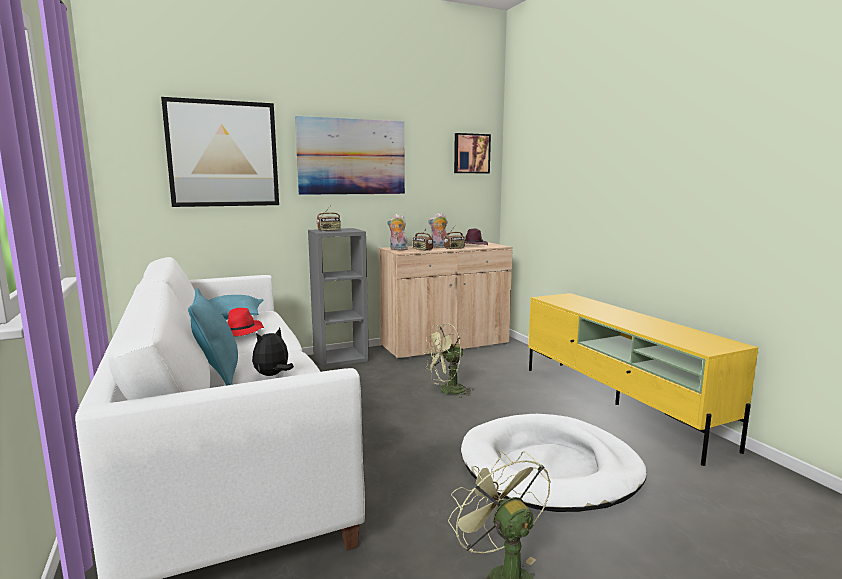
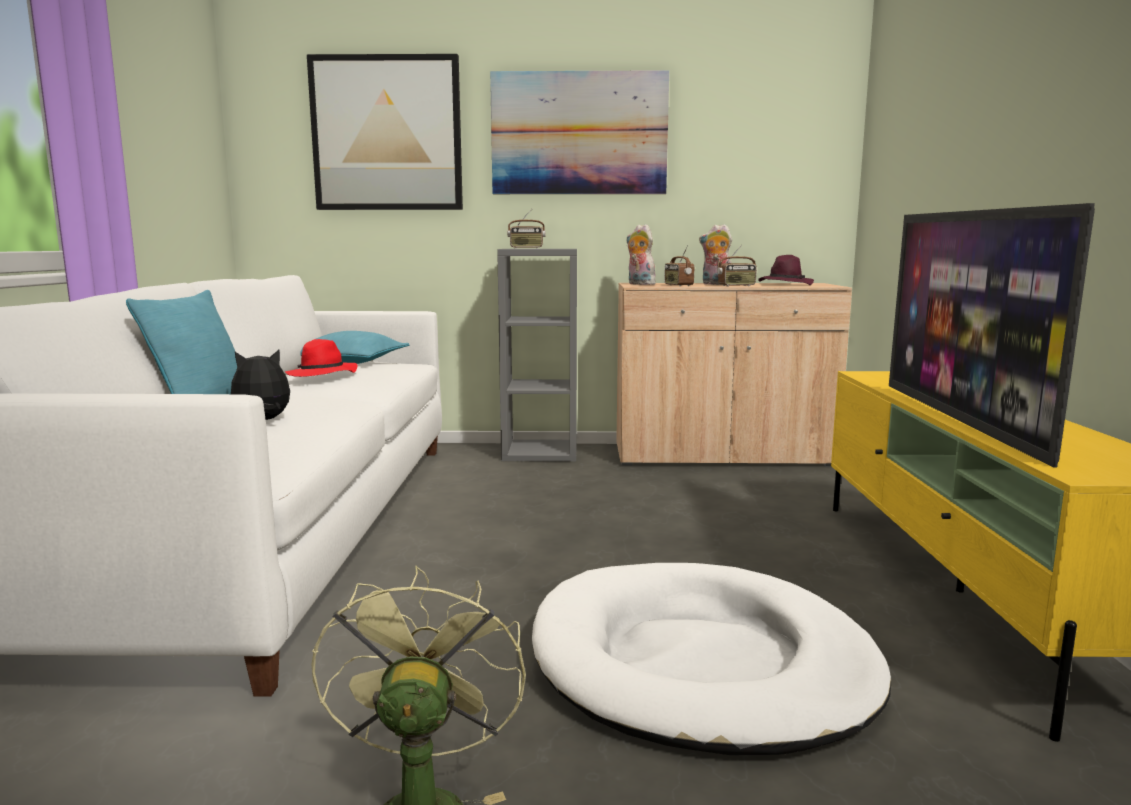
camera: 25 degrees right, 0 degrees up
green fan [424,323,474,399] -> none
picture [454,133,491,173] -> none
none -> television [889,203,1095,467]

